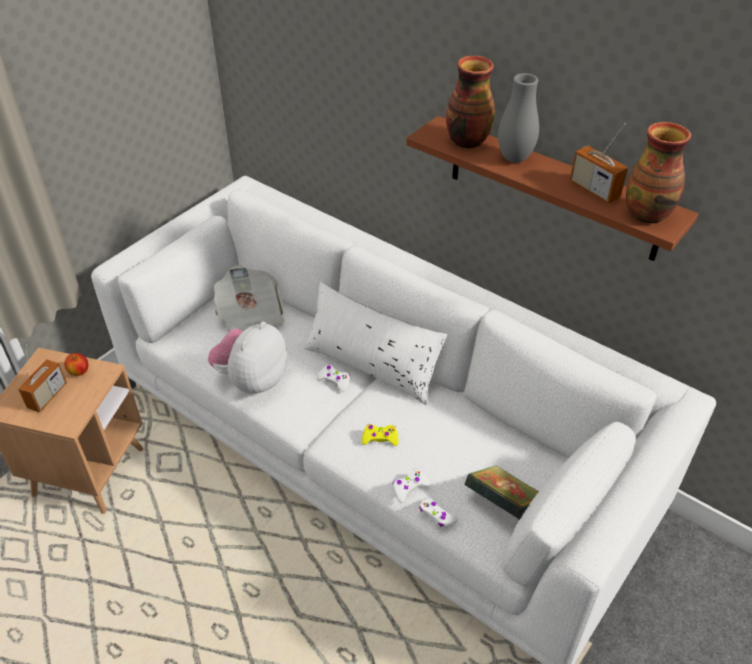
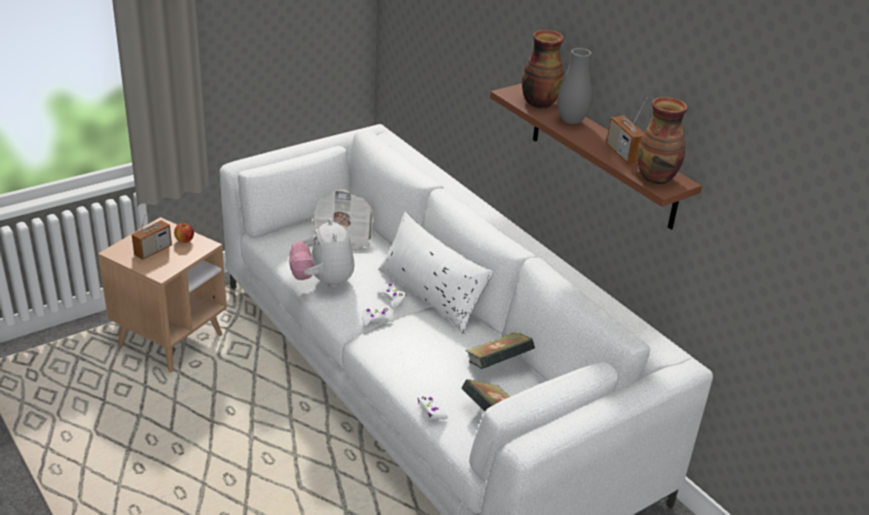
camera: 15 degrees right, 10 degrees down
plush toy [208,321,287,394] -> plush toy turned 60 degrees counterclockwise [289,218,355,288]
yellow game controller [362,424,399,446] -> none
white game controller [393,469,431,503] -> white game controller moved to [362,306,394,326]
none -> book [466,333,535,369]

